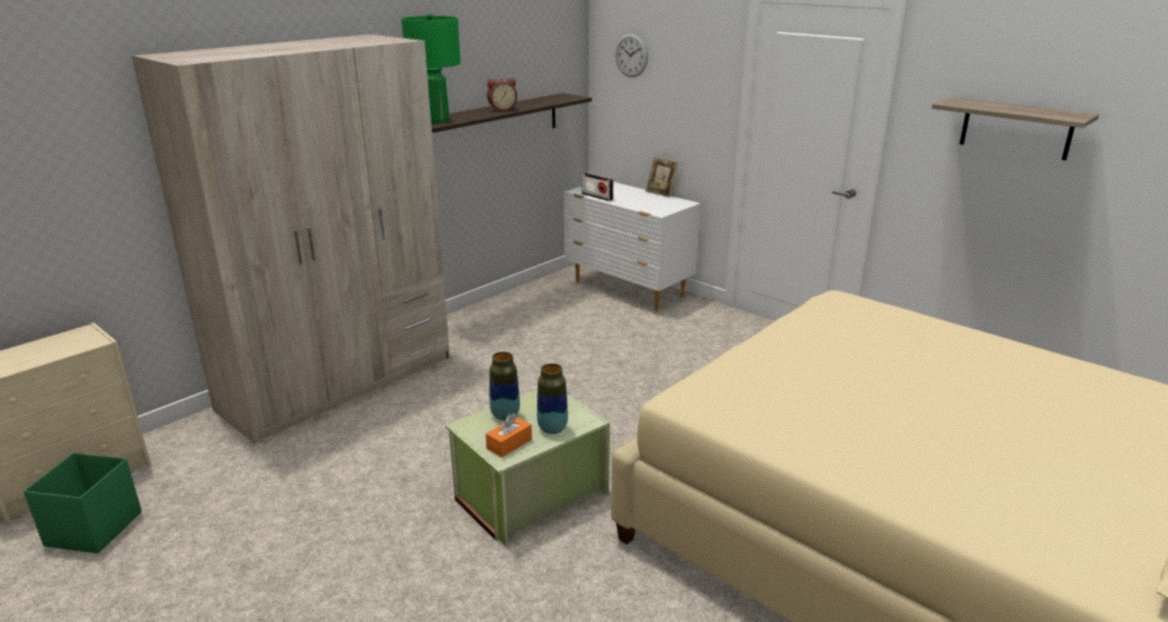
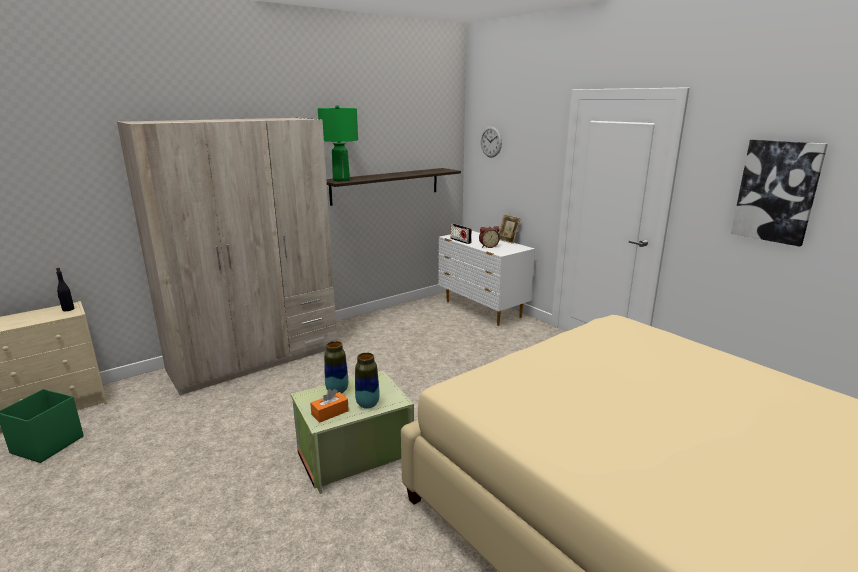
camera: 10 degrees right, 5 degrees down
alarm clock [487,78,517,111] -> alarm clock moved to [479,226,500,248]
shelf [932,97,1099,160] -> picture [731,140,828,247]
none -> black bottle [56,268,74,311]

